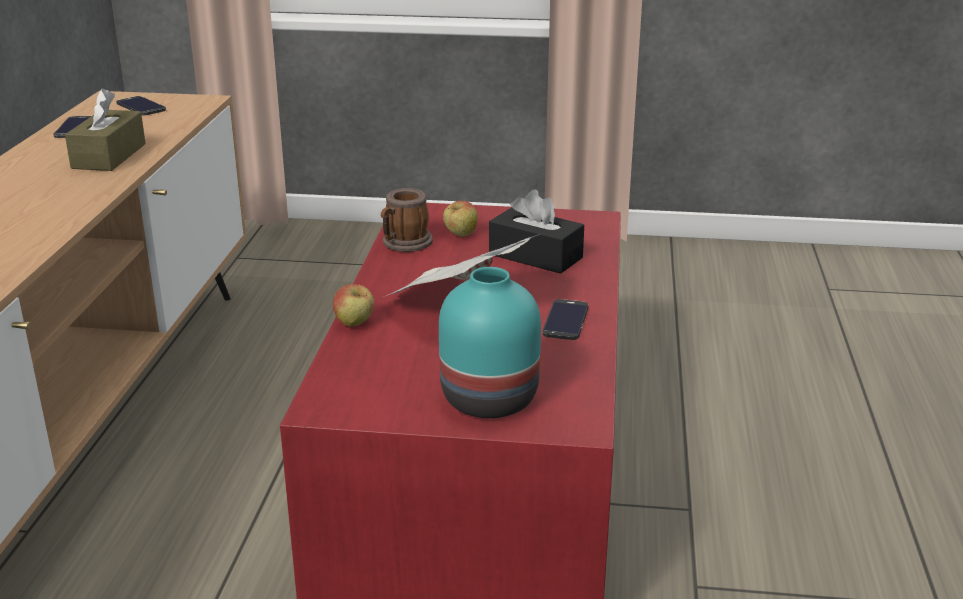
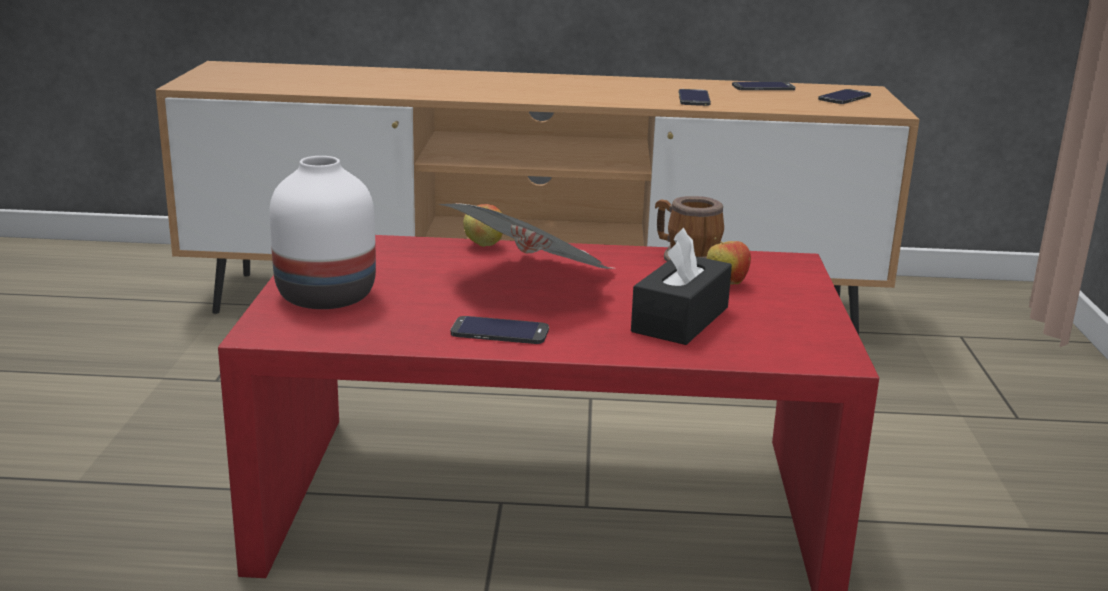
camera: 85 degrees right, 5 degrees down
brown tissue box [65,88,146,171] -> phone [679,89,711,106]
turquoise vase [439,267,541,418] -> white vase [269,156,376,309]

